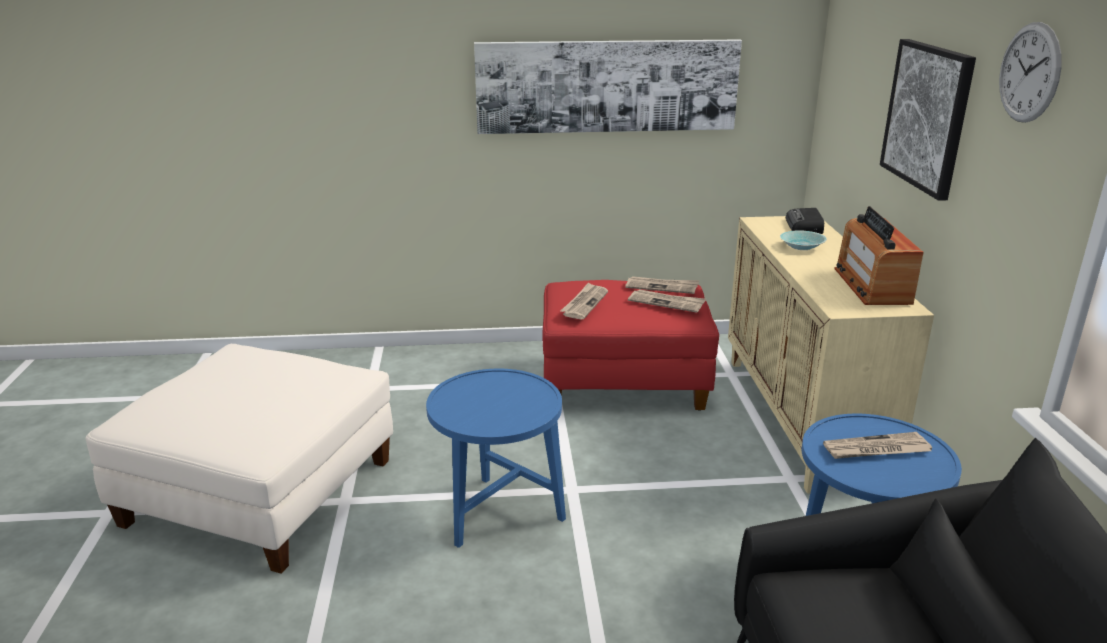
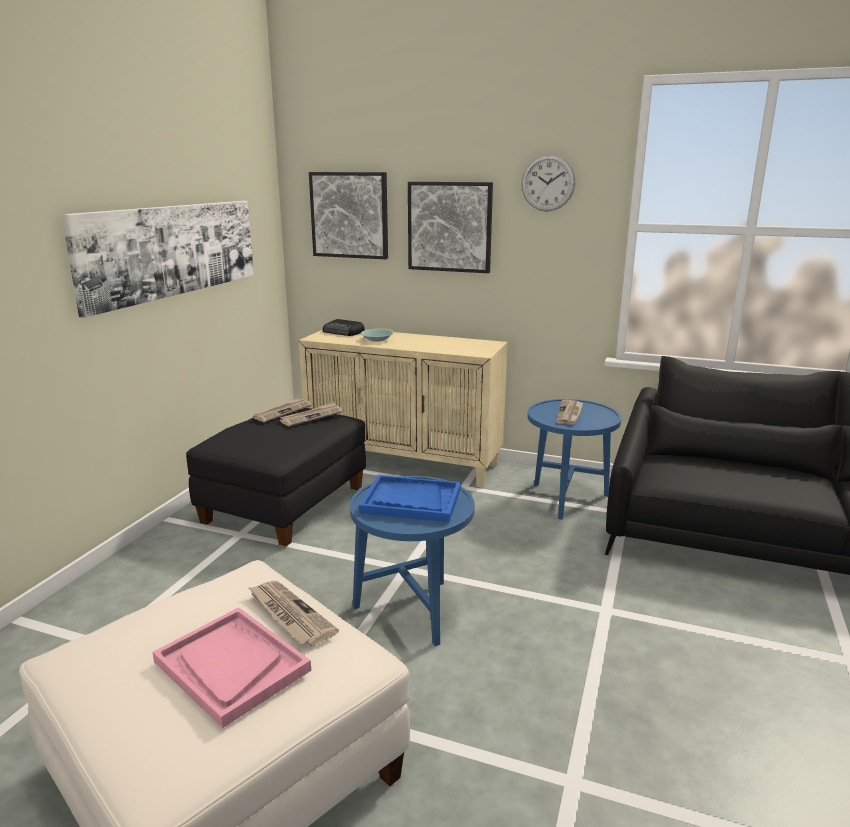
camera: 65 degrees left, 5 degrees down
red ottoman [543,280,719,411] -> black ottoman [186,408,366,547]
newspaper [561,282,608,320] -> newspaper moved to [249,581,339,646]
radio [834,206,924,305] -> none
none -> pink tray [152,607,311,728]
none -> picture [309,172,388,259]
none -> blue tray [359,475,461,522]

